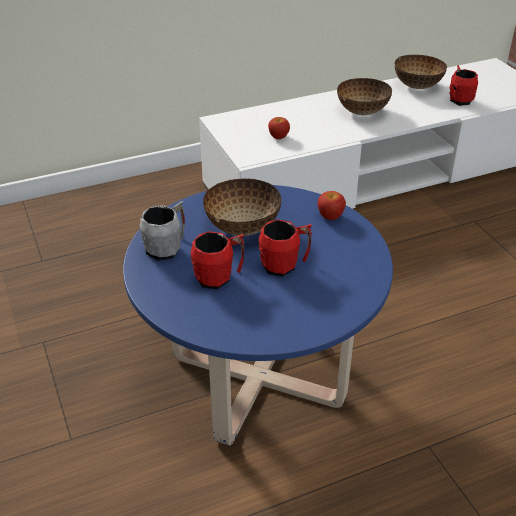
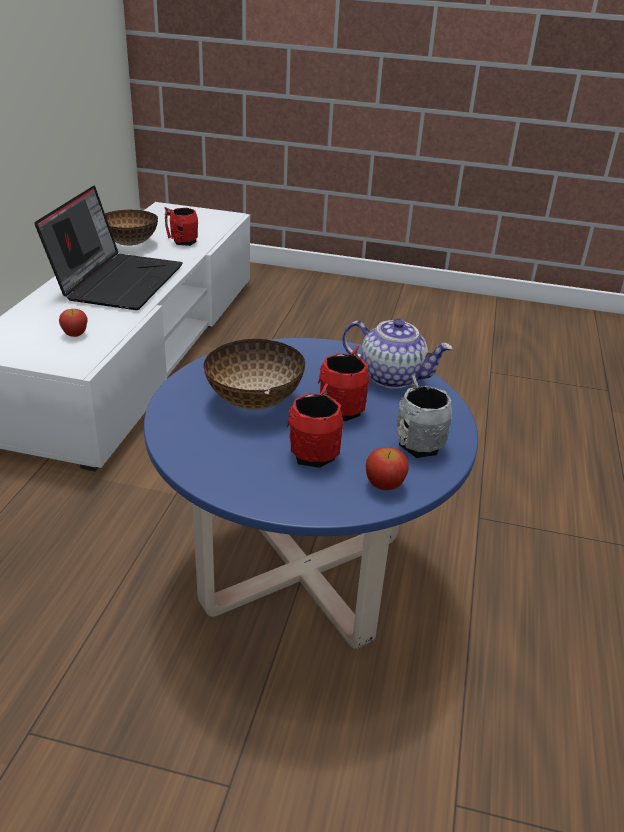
camera: 55 degrees left, 5 degrees down
grey mug [140,201,185,261] -> grey mug moved to [396,375,452,458]
apple [318,191,346,220] -> apple moved to [366,447,408,490]
bowl [337,78,392,115] -> laptop [34,186,183,310]
none -> teapot [342,318,453,389]

